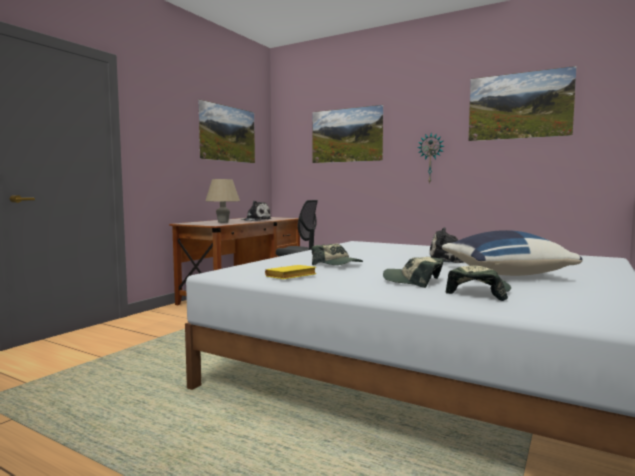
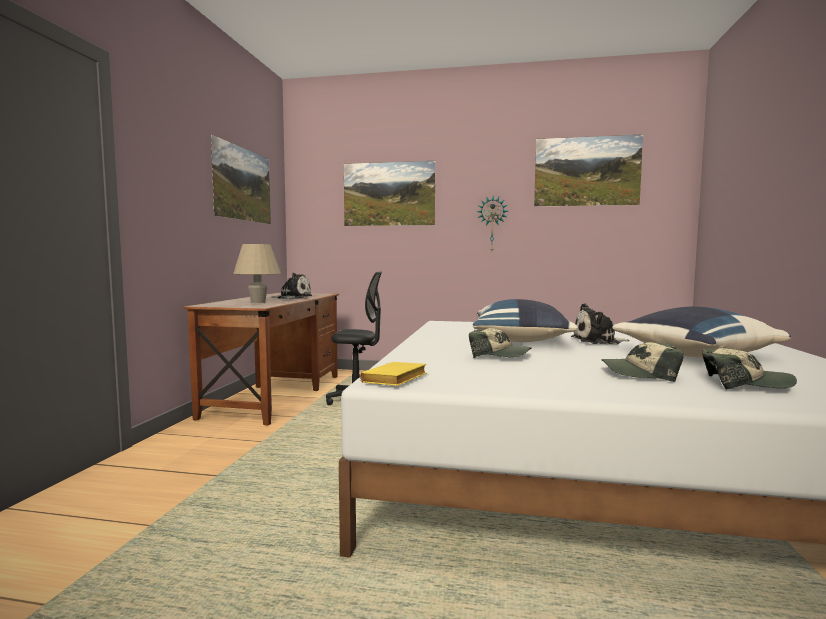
camera: 20 degrees left, 0 degrees up
yellow book [265,265,316,279] -> yellow book moved to [360,362,426,386]
cap [446,265,511,301] -> cap turned 90 degrees clockwise [702,348,797,390]
none -> blue pillow [473,299,578,342]

